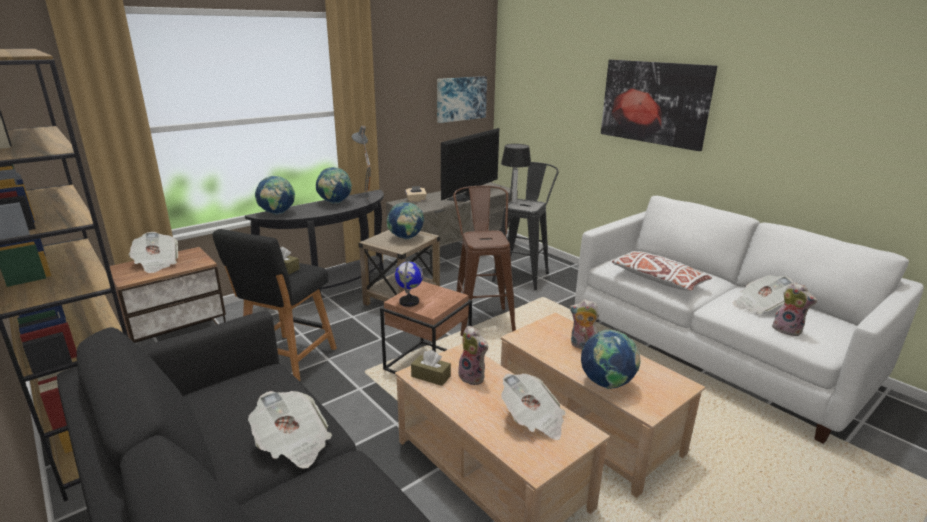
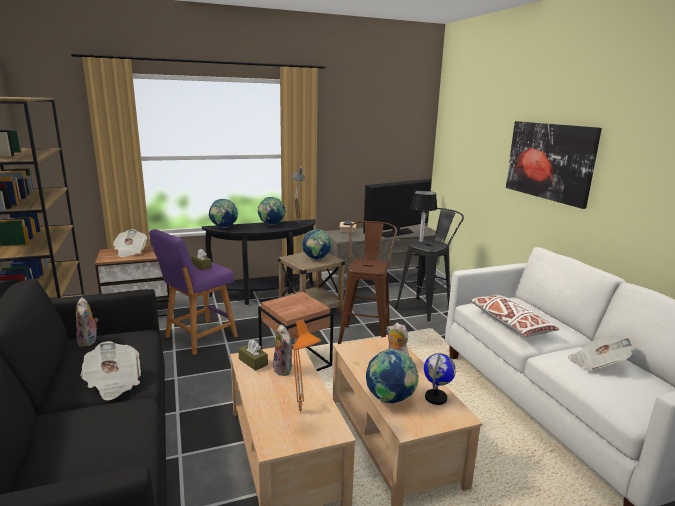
camera: 20 degrees right, 5 degrees down
black stool [213,229,337,381] -> purple stool [149,229,238,355]
globe [395,261,423,307] -> globe moved to [424,353,456,405]
picture [437,76,487,123] -> none
newspaper [501,373,565,440] -> orange table lamp [293,320,321,413]
plush toy [772,282,817,336] -> plush toy moved to [76,297,98,347]

